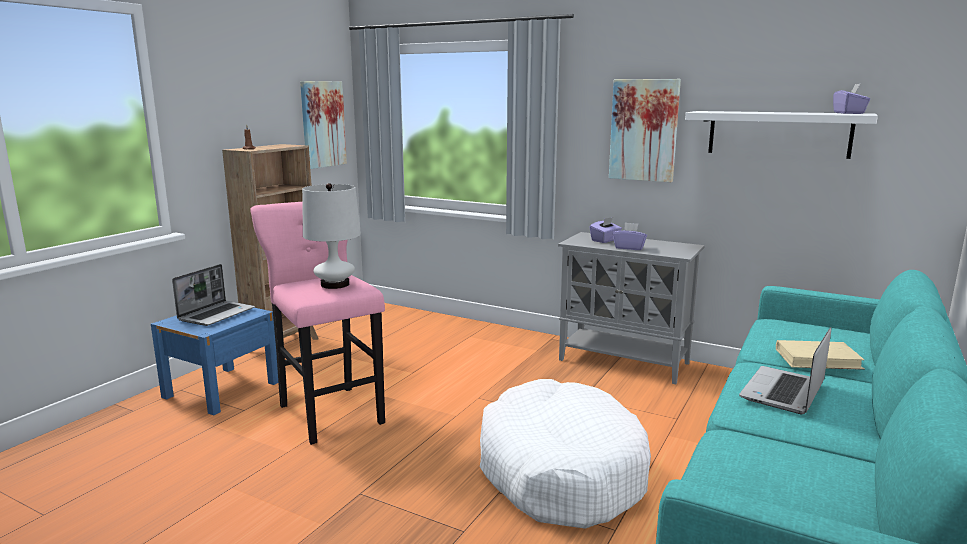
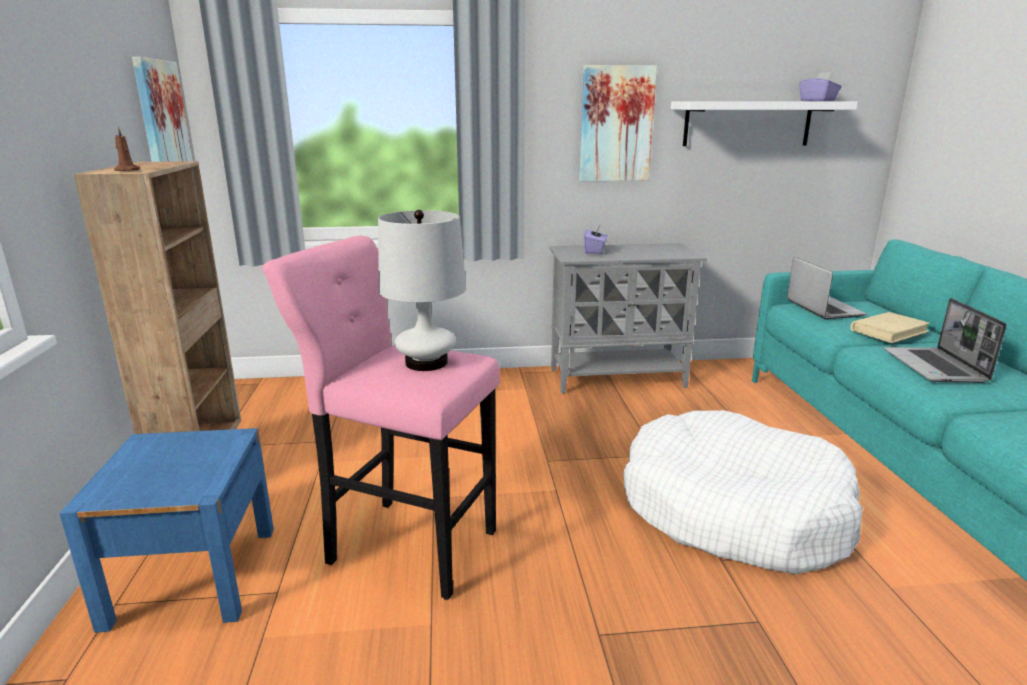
camera: 35 degrees left, 5 degrees up
laptop [172,264,255,326] -> laptop moved to [787,257,867,319]
purple tissue box [613,223,647,250] -> none

